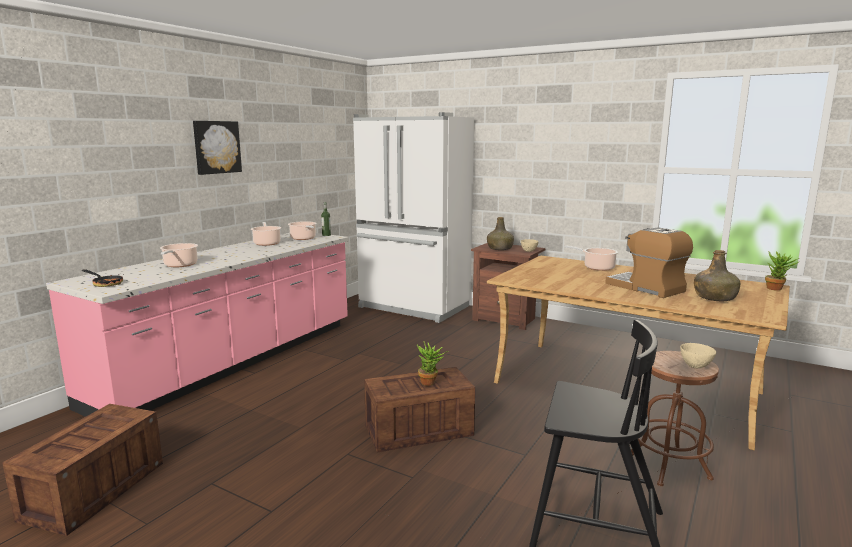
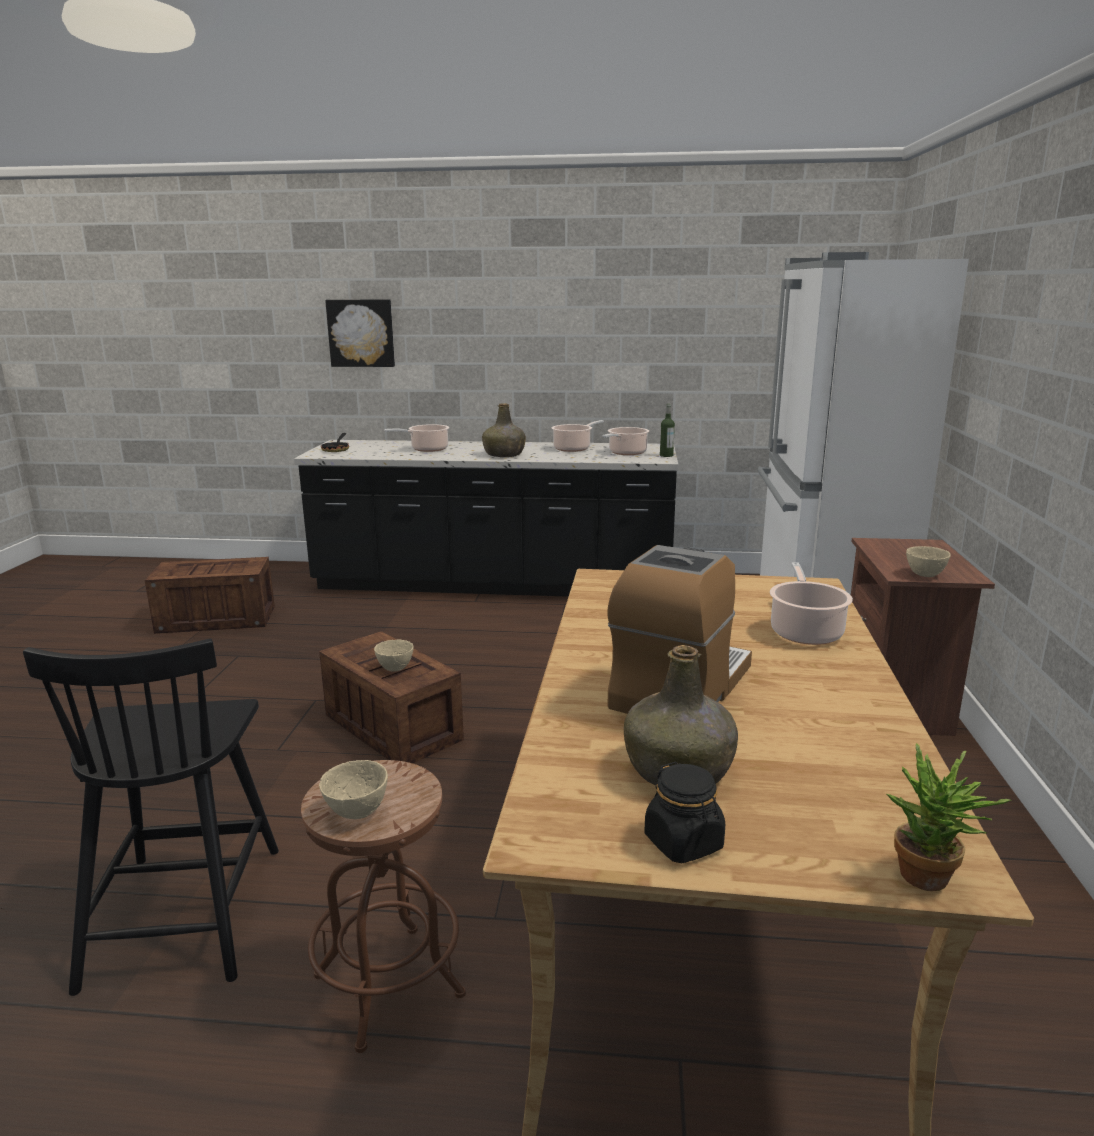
camera: 65 degrees right, 5 degrees up
pink counter [46,233,349,417] -> black counter [294,440,678,597]
picture [193,121,242,175] -> picture moved to [325,299,395,367]
potted plant [416,341,448,386] -> beige bowl [374,640,414,672]
green bottle [487,217,514,250] -> green bottle moved to [482,403,526,457]
none -> black jar [644,762,725,863]

